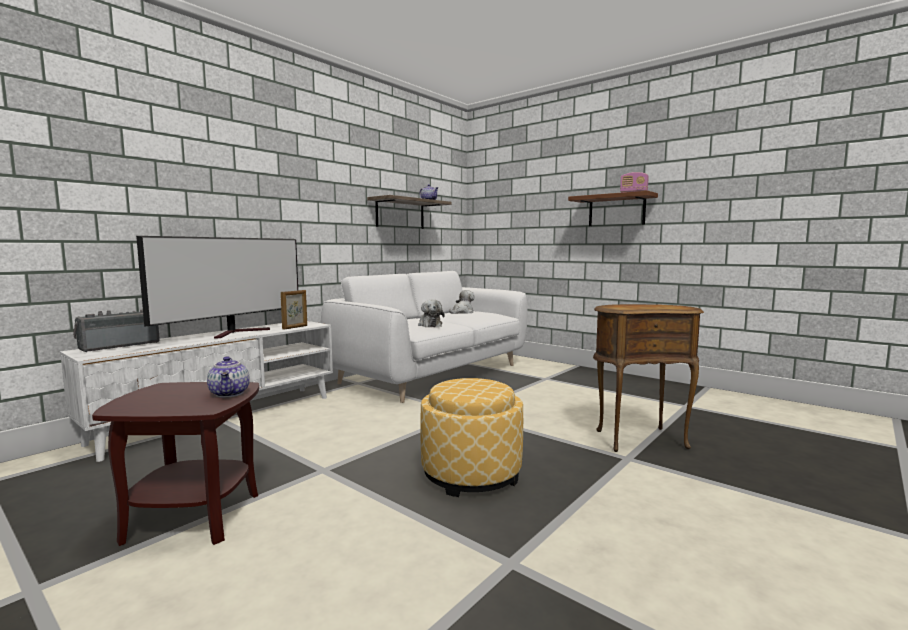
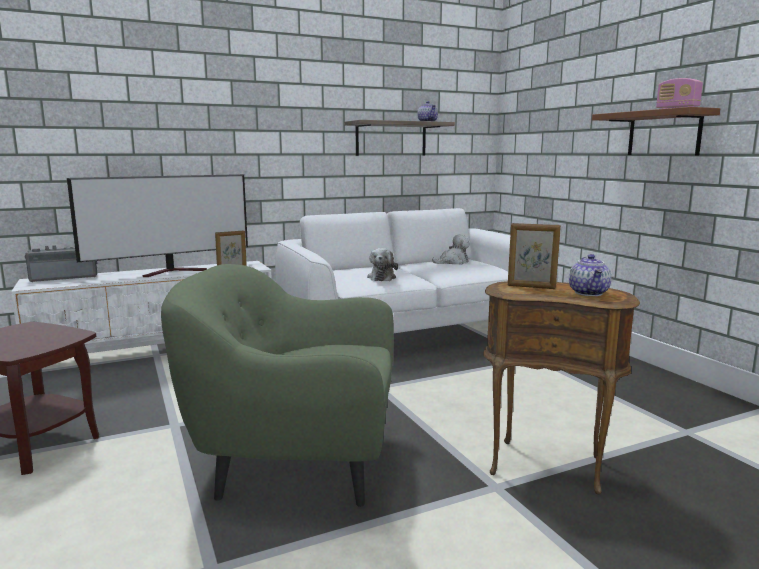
camera: 25 degrees right, 5 degrees up
teapot [207,356,250,398] -> teapot moved to [569,254,611,296]
ottoman [420,378,523,497] -> green armchair [161,264,394,507]
none -> picture frame [508,223,561,289]

